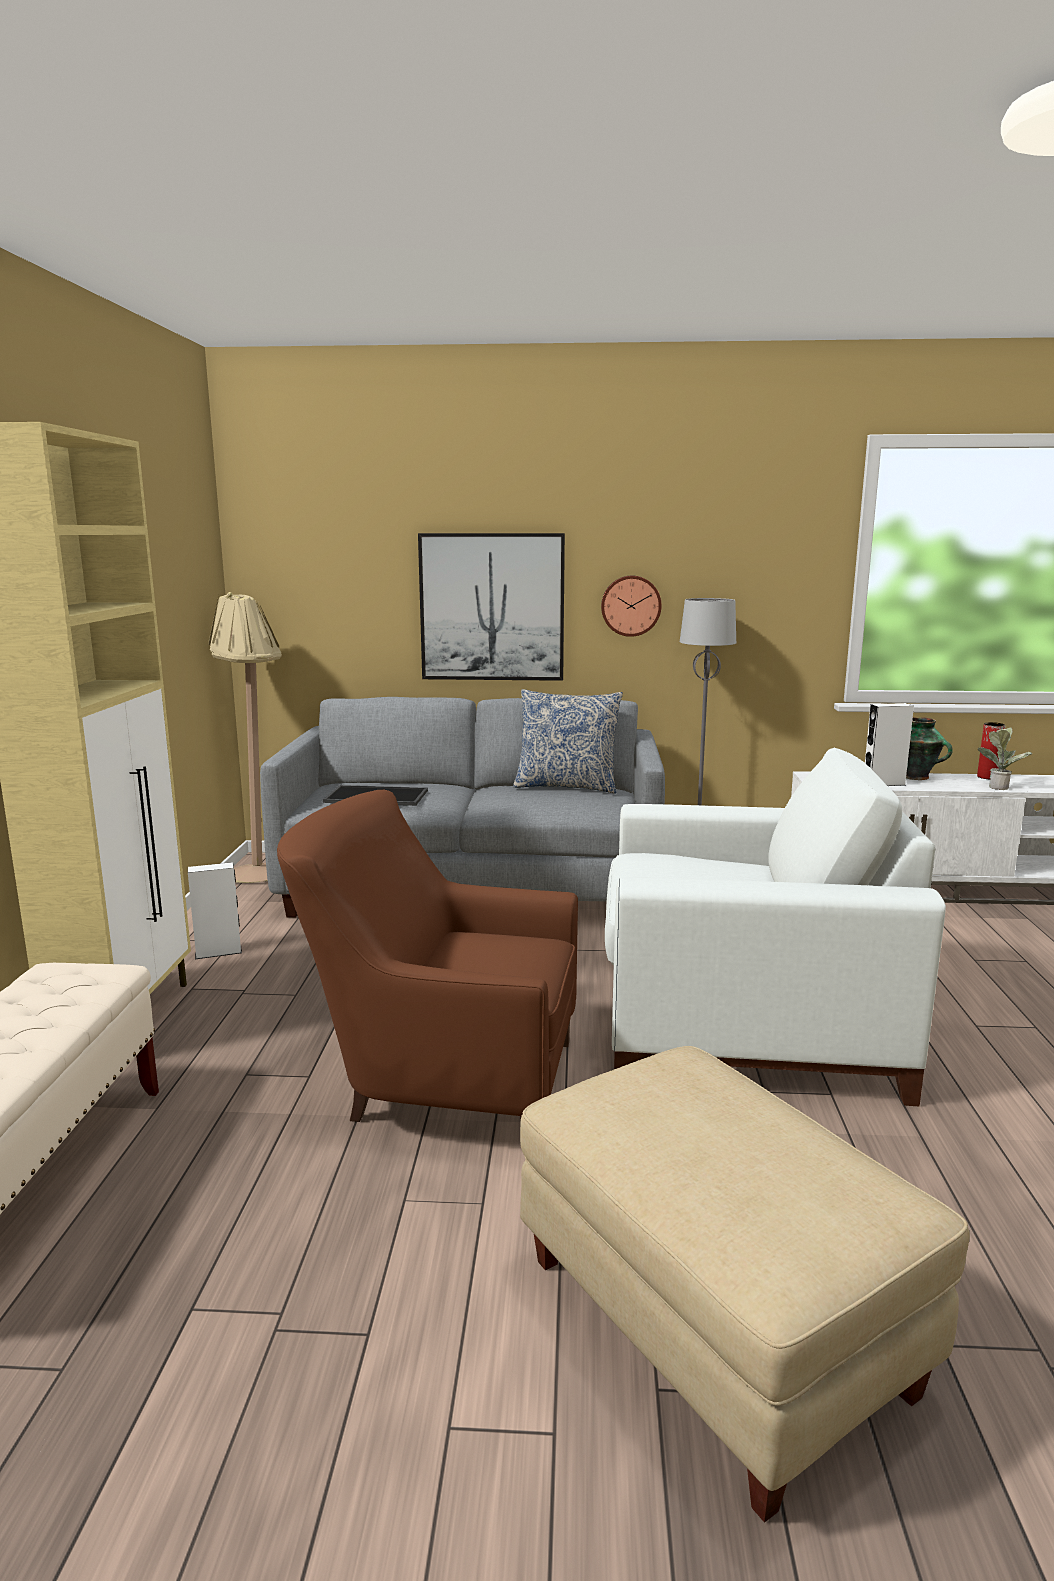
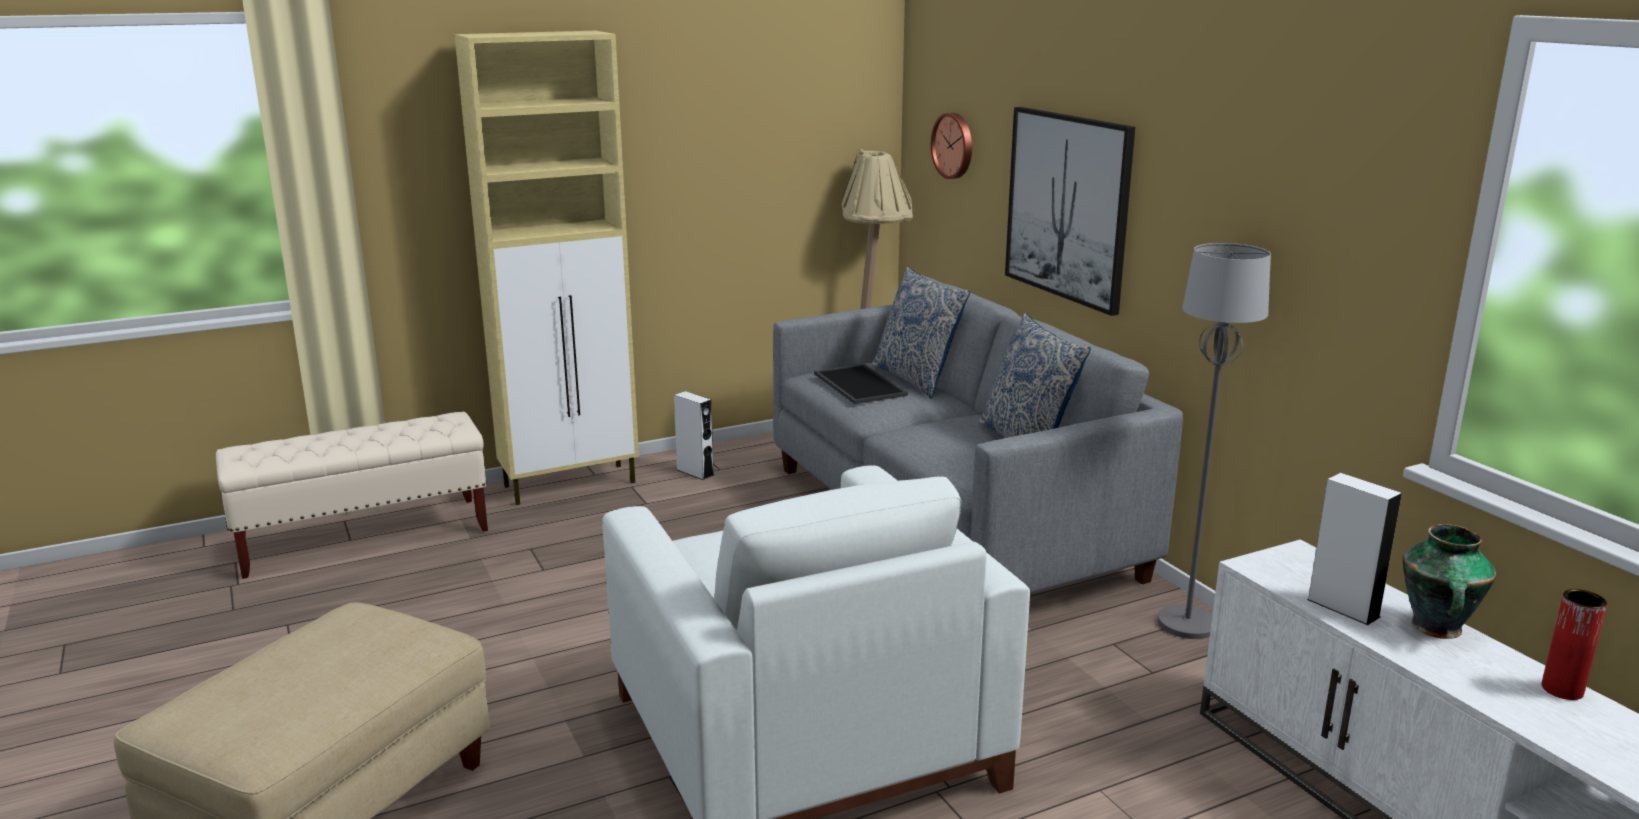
camera: 60 degrees right, 5 degrees up
brown armchair [277,790,578,1122] -> none
wall clock [601,576,662,637] -> wall clock moved to [931,113,972,179]
potted plant [978,728,1032,790] -> none
none -> pillow [872,267,970,399]

